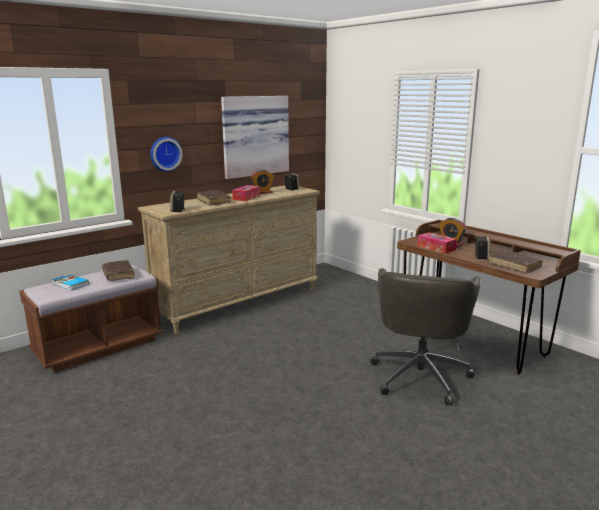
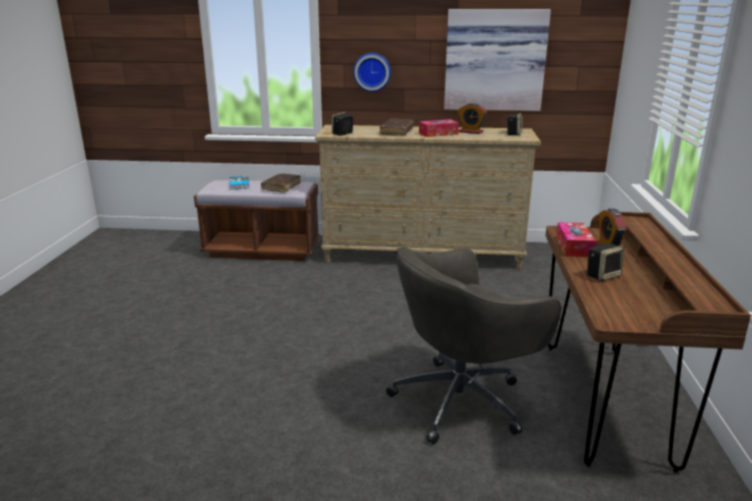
camera: 45 degrees right, 5 degrees up
brown book [488,250,543,274] -> none

